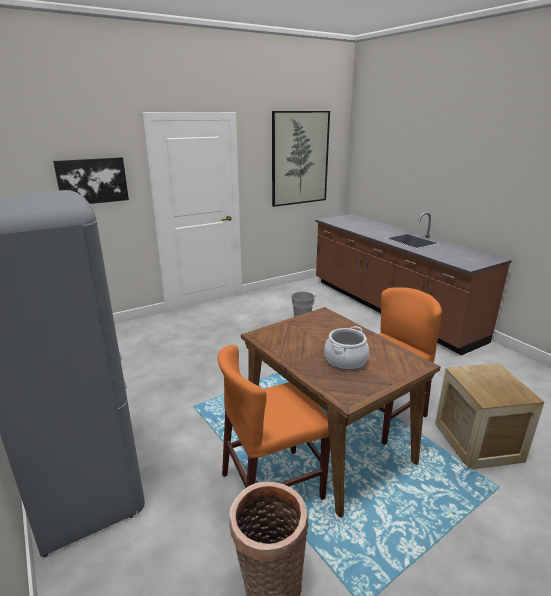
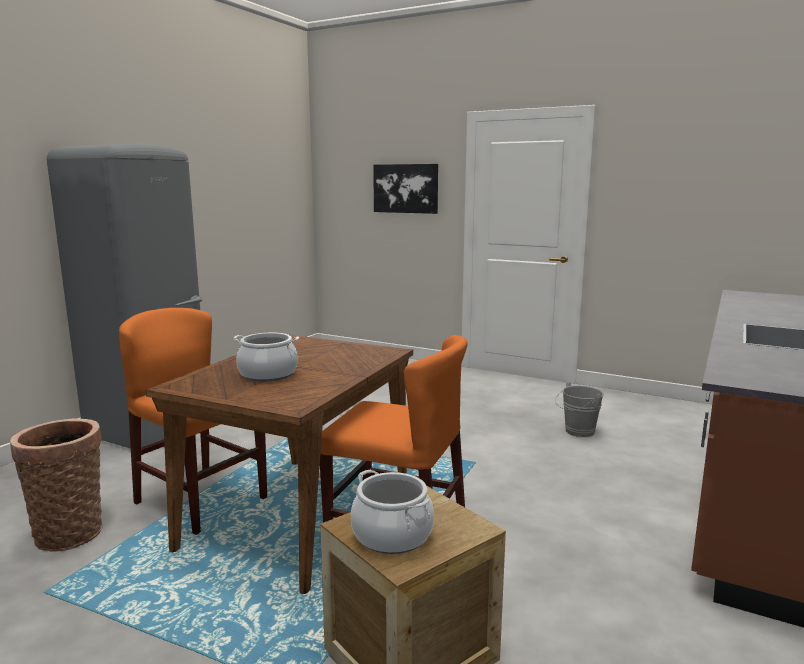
camera: 60 degrees right, 10 degrees down
picture [272,111,330,207] -> none
none -> cooking pot [351,470,434,554]

